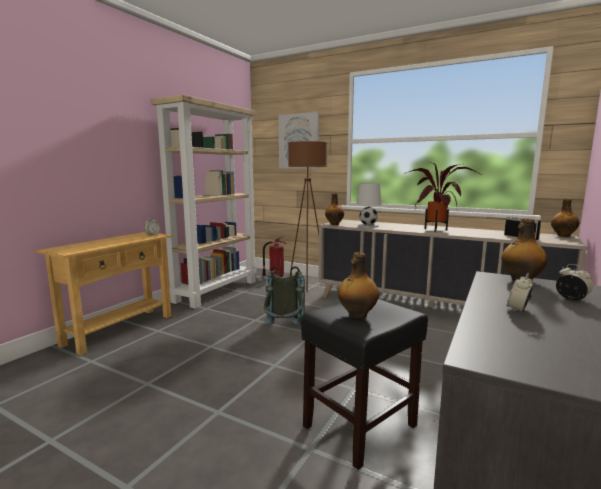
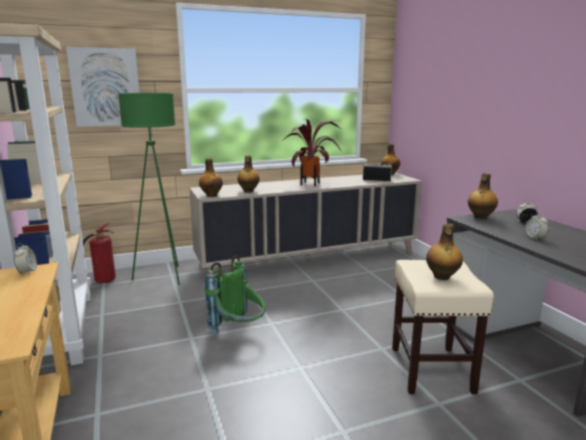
camera: 50 degrees left, 5 degrees up
grey backpack [264,266,305,325] -> green backpack [205,256,265,334]
brown floor lamp [288,141,327,292] -> green floor lamp [118,93,180,285]
black stool [301,299,428,470] -> beige stool [392,260,494,394]
white table lamp [357,183,382,228] -> bottle [237,156,260,192]

